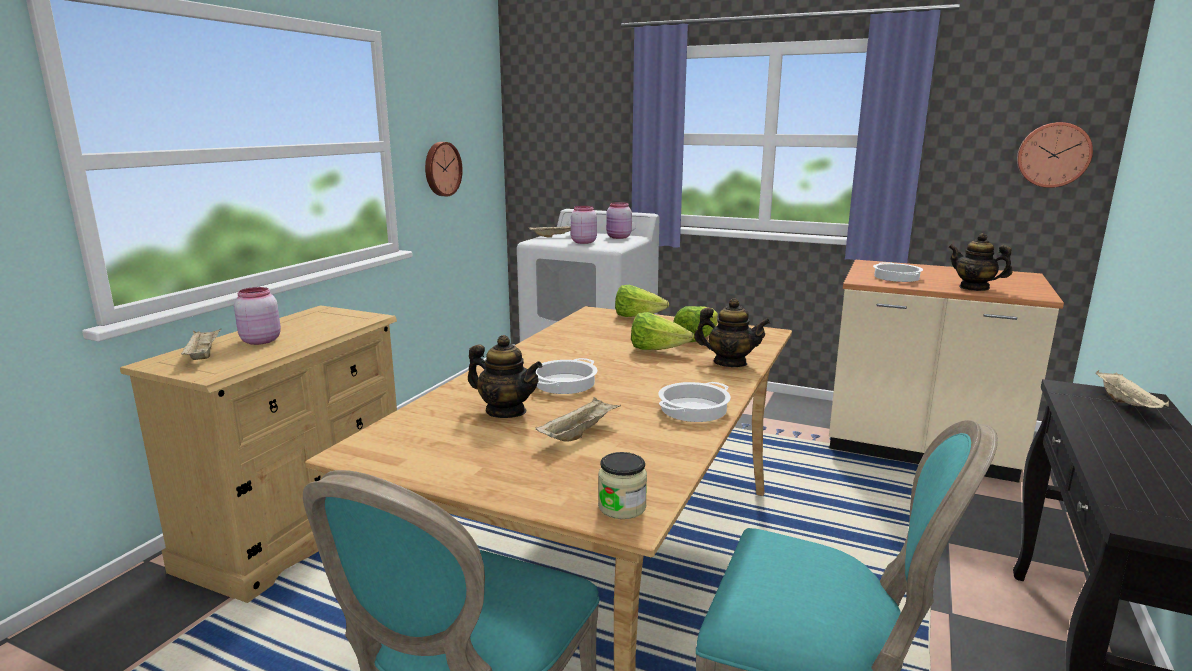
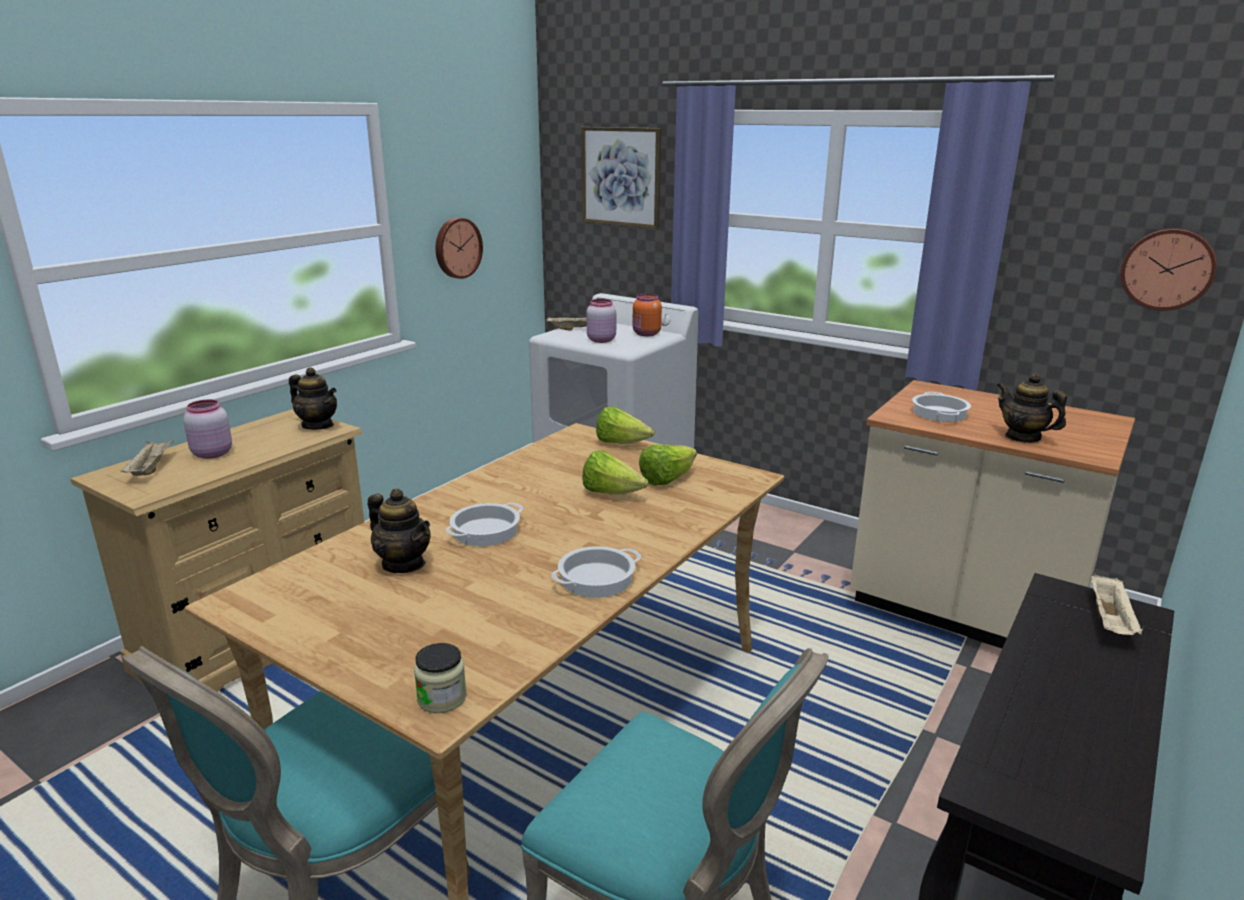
camera: 10 degrees right, 5 degrees up
beige tray [536,397,621,442] -> none
pink jar [606,202,632,239] -> orange jar [633,294,662,336]
teapot [694,298,770,367] -> teapot moved to [289,367,337,430]
none -> picture [581,127,662,229]

